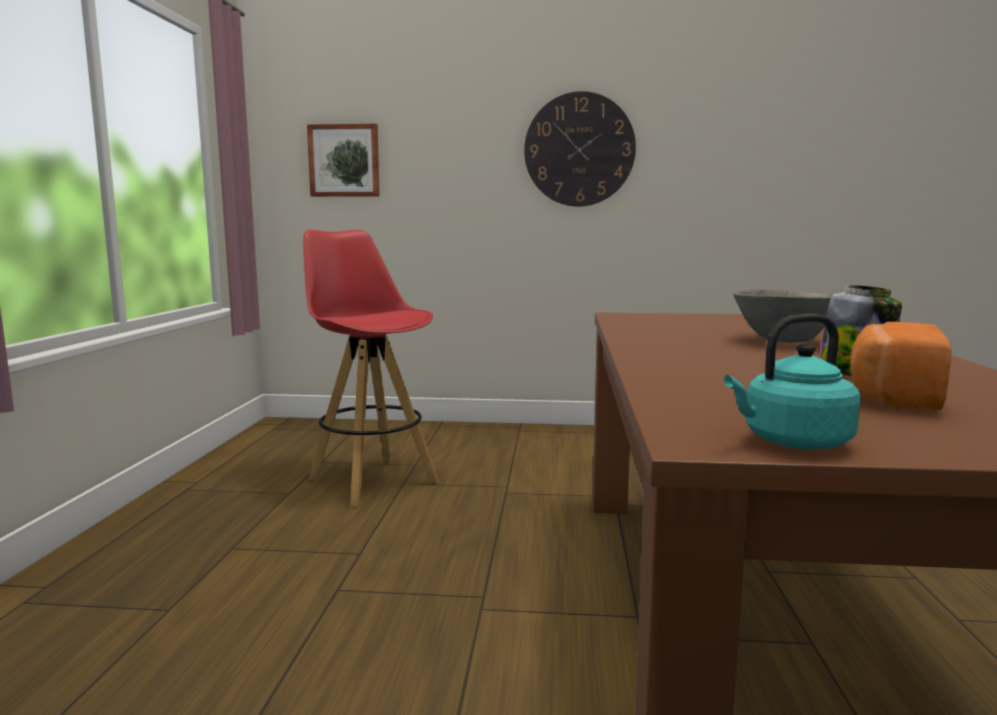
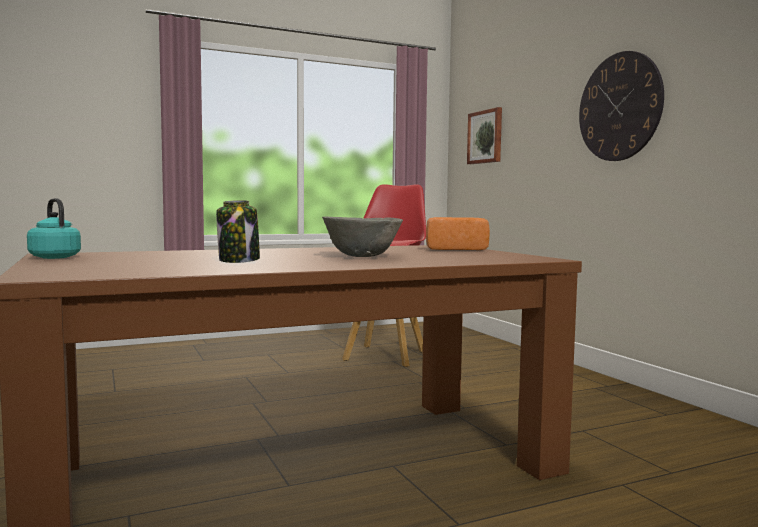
camera: 60 degrees right, 5 degrees down
bread [850,322,952,411] -> bread moved to [426,217,490,250]

